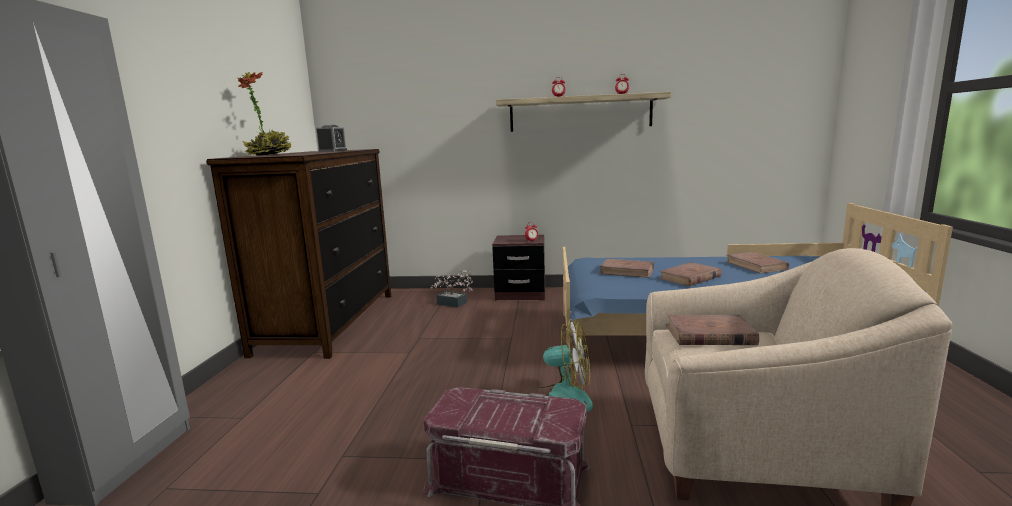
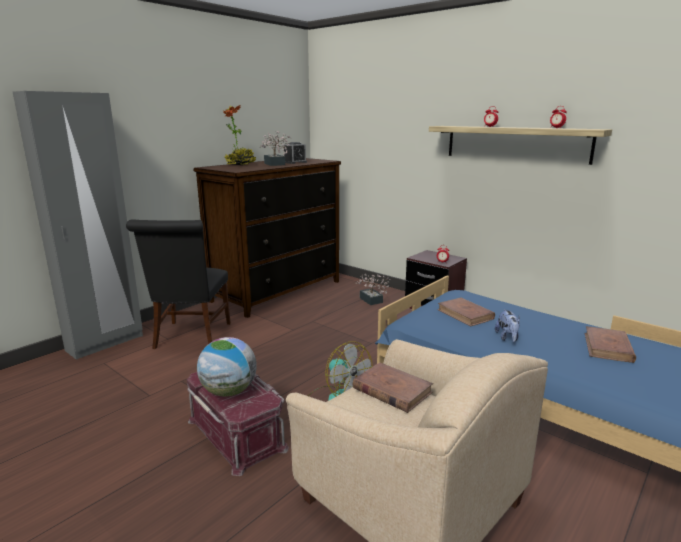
camera: 35 degrees right, 5 degrees up
brown book [659,262,722,286] -> plush toy [495,309,520,342]
none -> black chair [126,219,231,349]
none -> globe [197,337,257,397]
none -> potted plant [260,131,291,166]

